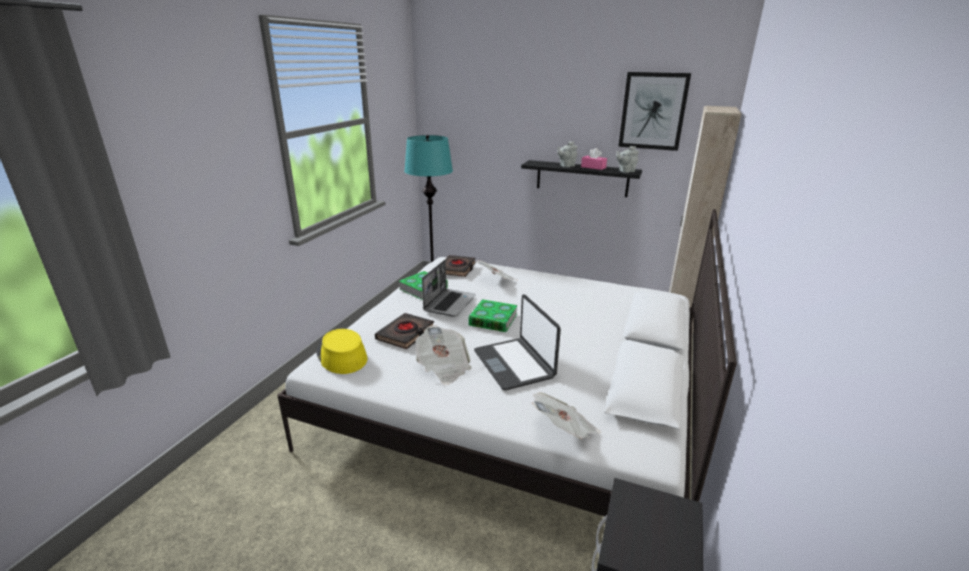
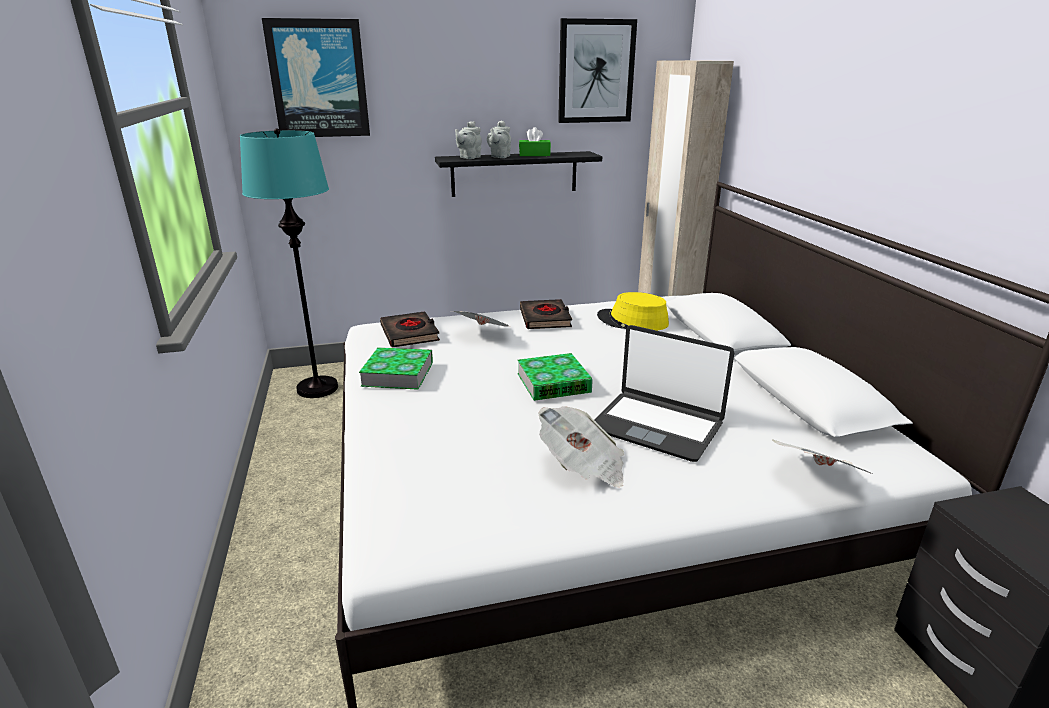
camera: 35 degrees left, 0 degrees up
yellow hat [317,329,367,374] -> yellow hat moved to [597,292,669,331]
black book [375,313,434,349] -> black book moved to [520,299,572,329]
laptop [422,260,476,316] -> none
pink tissue box [581,148,607,170] -> green tissue box [519,127,551,156]
grey teapot [616,146,639,173] -> grey teapot moved to [455,121,482,159]
none -> picture [262,18,370,137]

